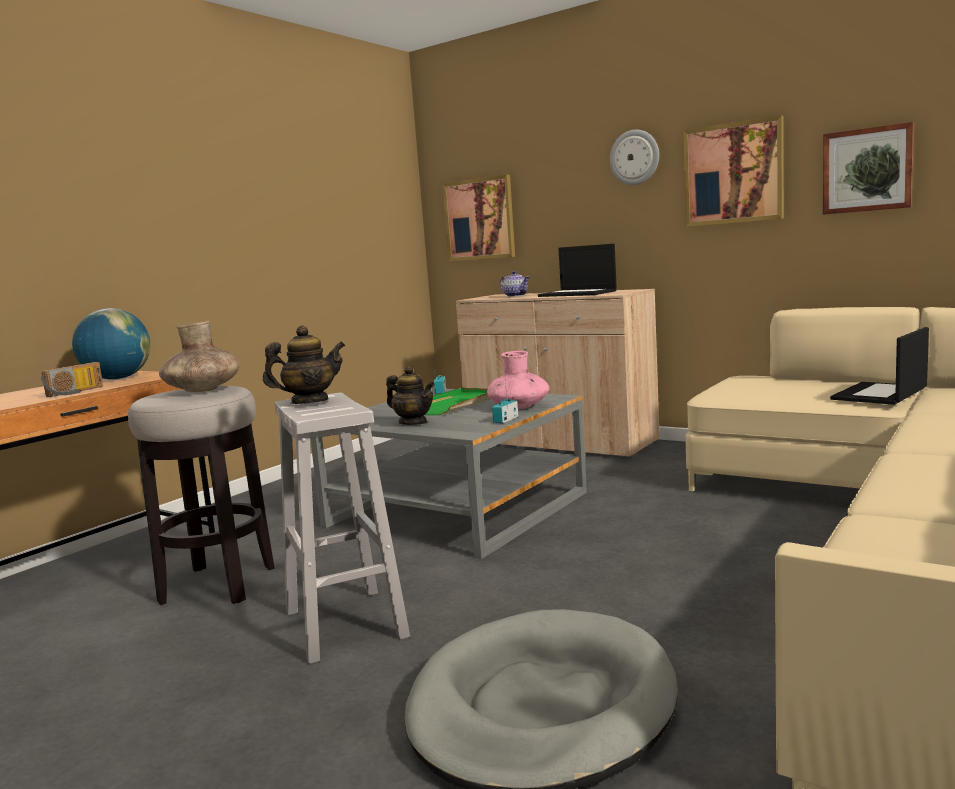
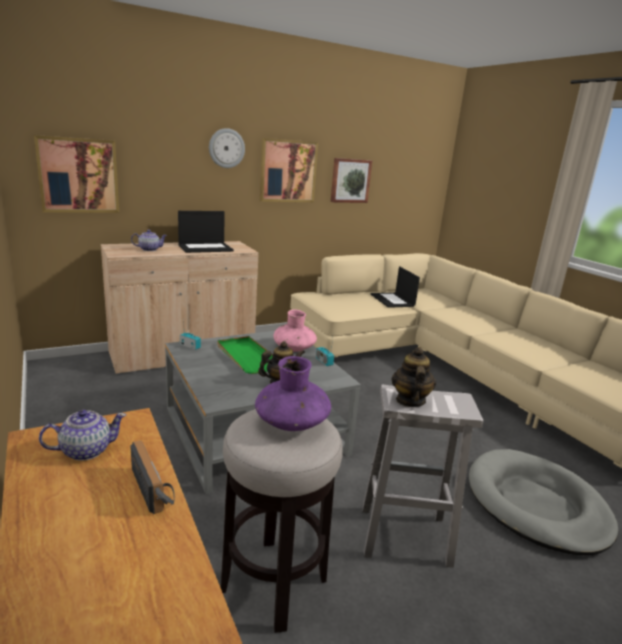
camera: 65 degrees left, 10 degrees up
globe [72,308,151,380] -> teapot [39,410,126,461]
brown vase [159,321,240,392] -> purple vase [255,356,331,431]

